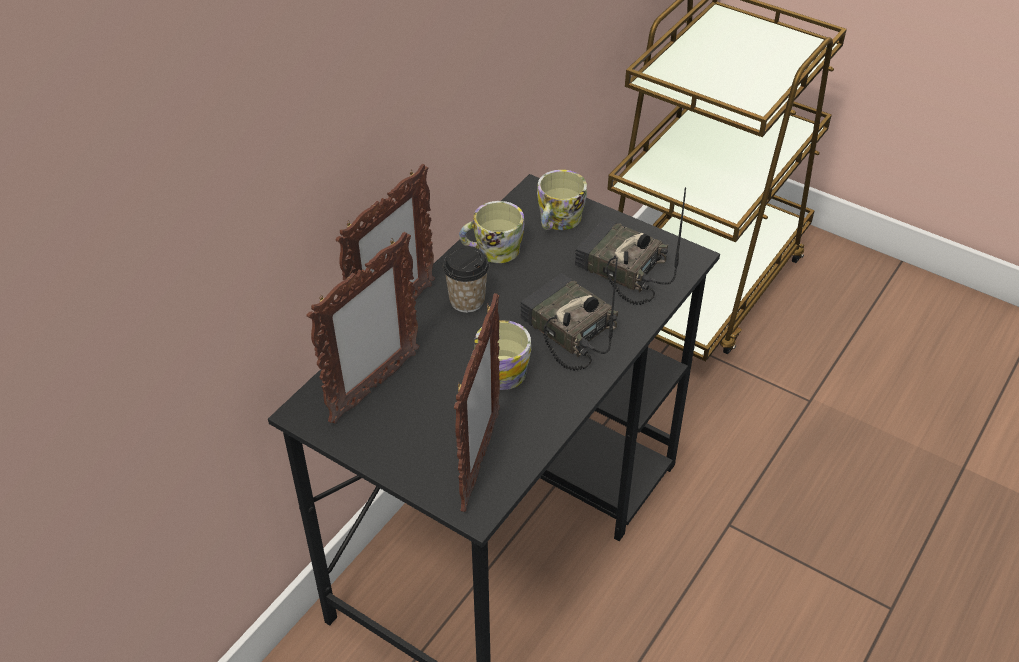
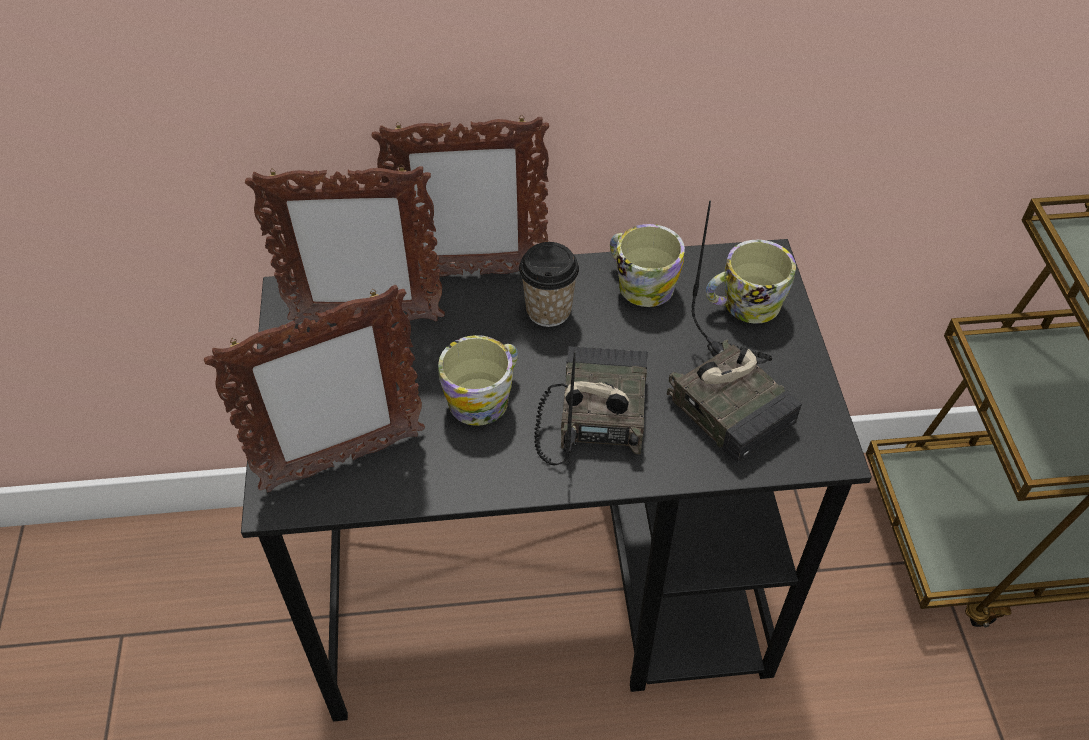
camera: 50 degrees right, 5 degrees up
radio [575,187,686,305] -> radio turned 150 degrees clockwise [667,201,802,463]

